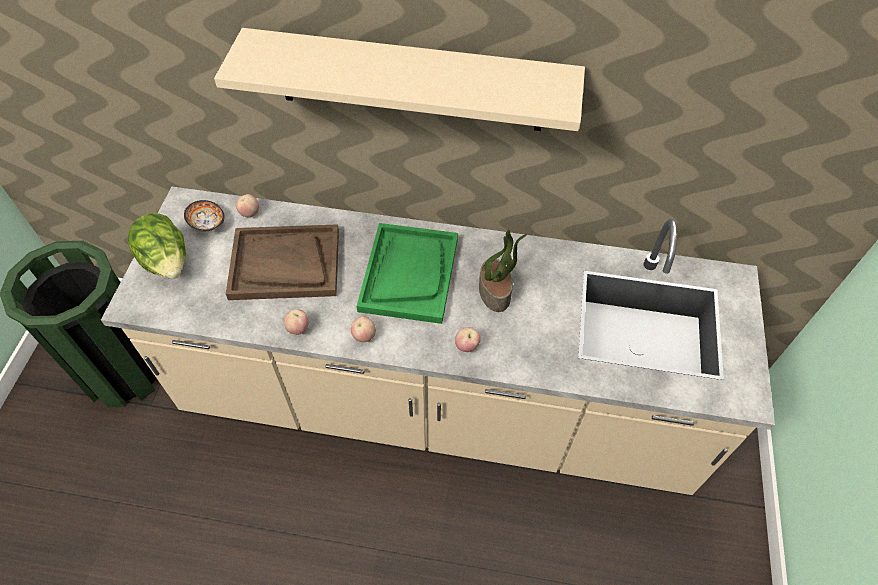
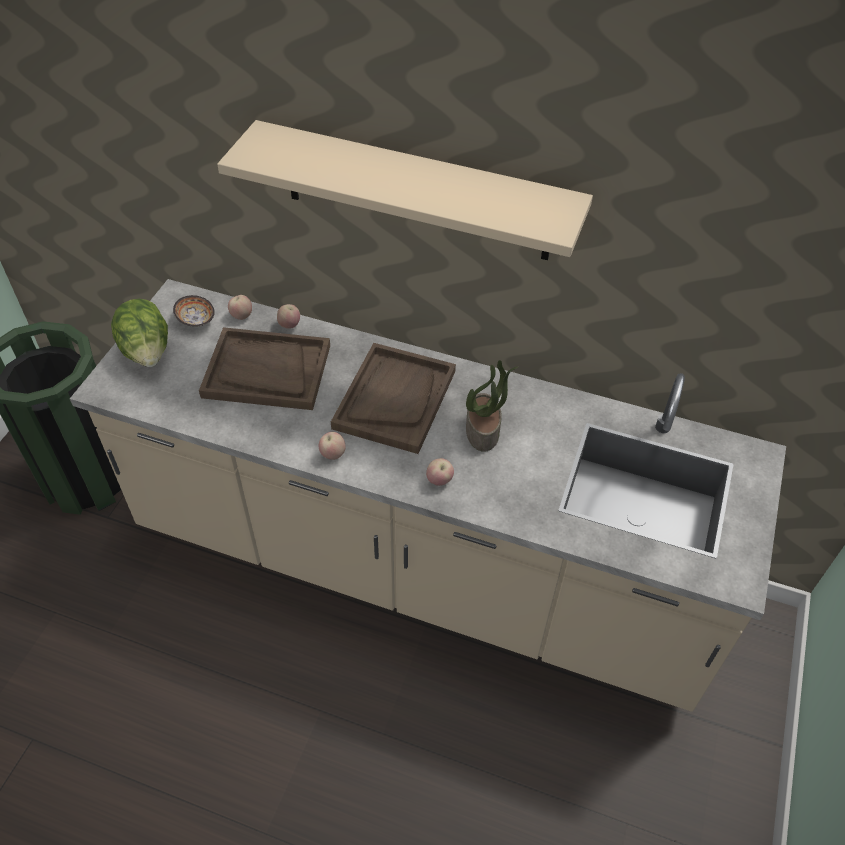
camera: 10 degrees right, 5 degrees down
apple [284,309,309,335] -> apple moved to [277,304,300,329]
green tray [357,223,458,324] -> brown tray [331,343,456,454]

